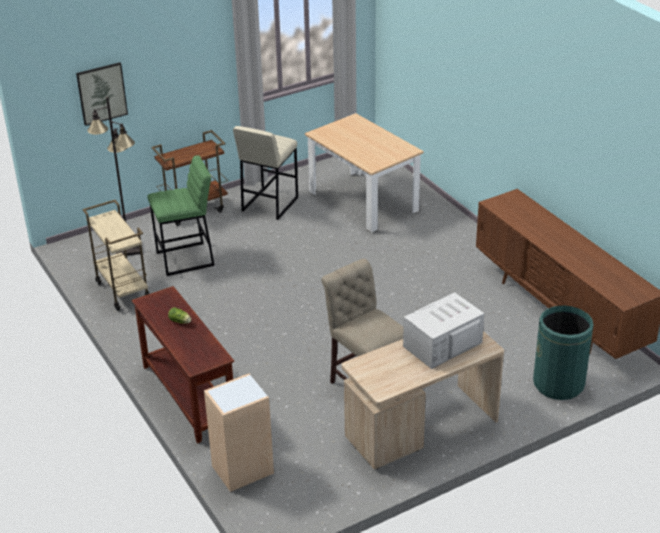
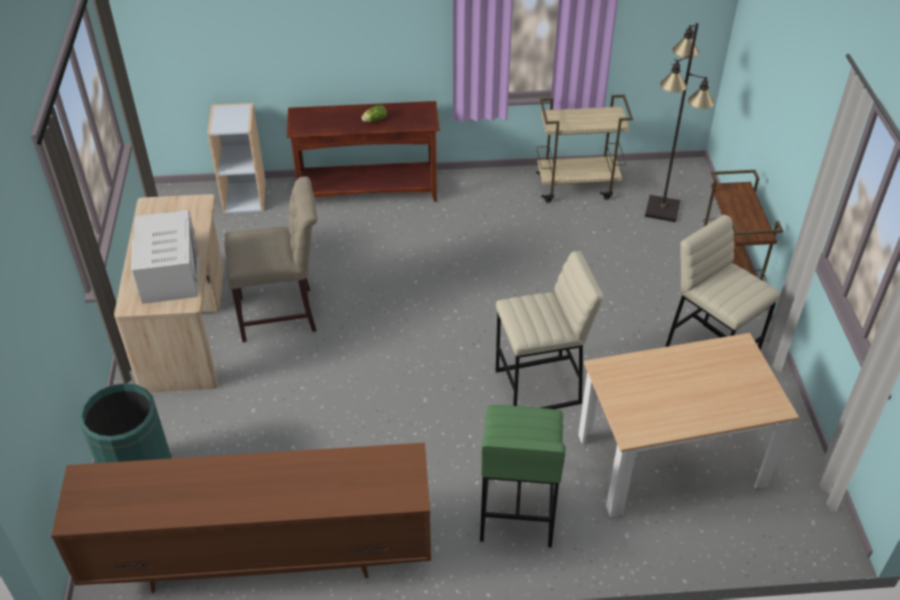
camera: 115 degrees right, 10 degrees up
picture [76,62,128,126] -> none
green stool [148,155,214,276] -> green stool moved to [480,405,566,547]
none -> beige stool [496,251,603,409]

